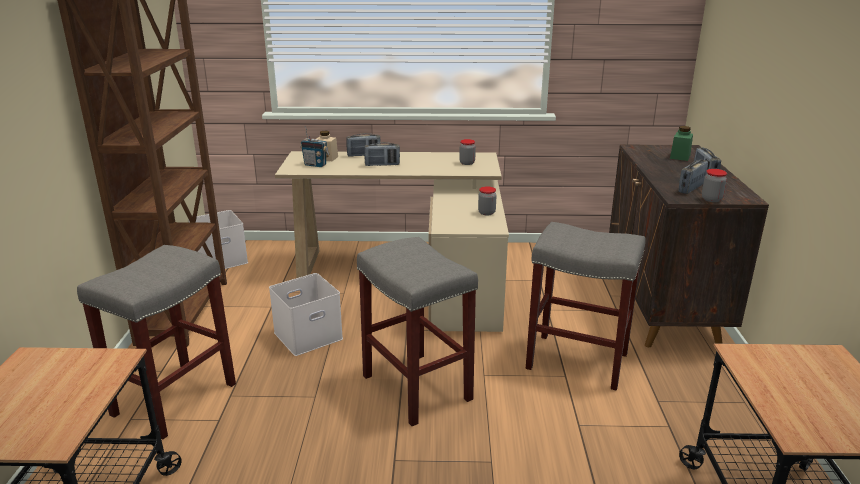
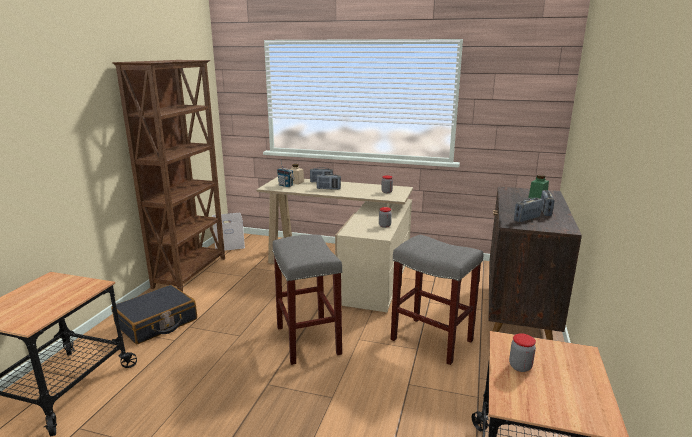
camera: 15 degrees right, 5 degrees down
grey stool [77,245,236,440] -> black suitcase [111,285,197,344]
white storage box [269,273,343,356] -> none
jar [702,169,727,202] -> jar moved to [509,333,536,372]

